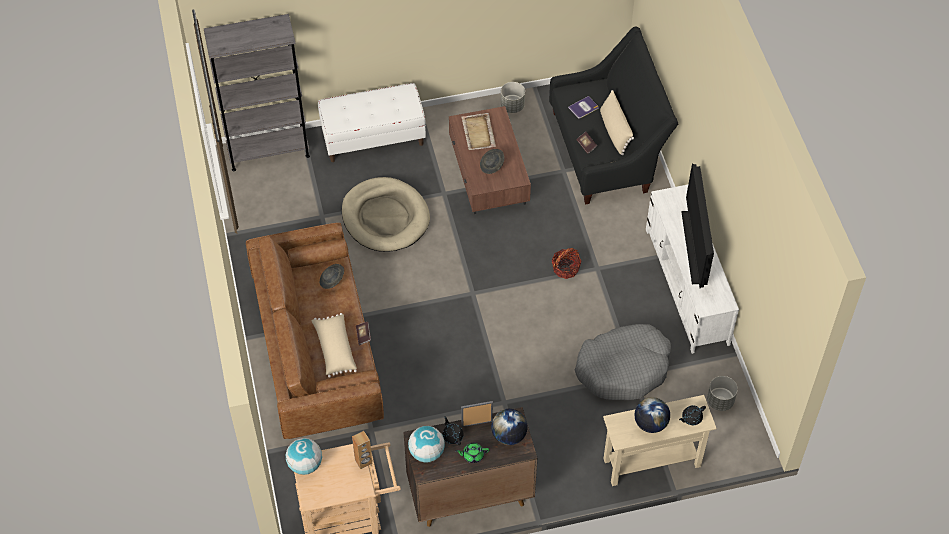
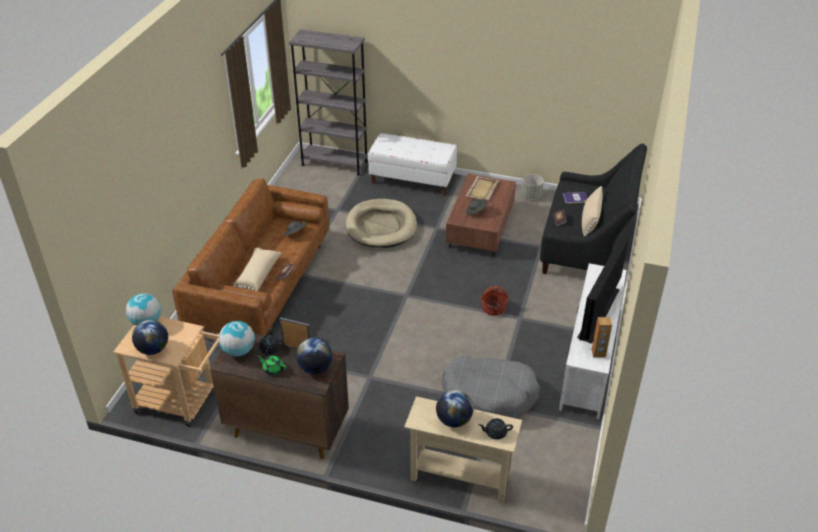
camera: 30 degrees right, 15 degrees down
brown speaker [352,431,373,469] -> brown speaker moved to [592,317,612,358]
grey planter [707,376,738,411] -> none
none -> globe [132,320,168,355]

